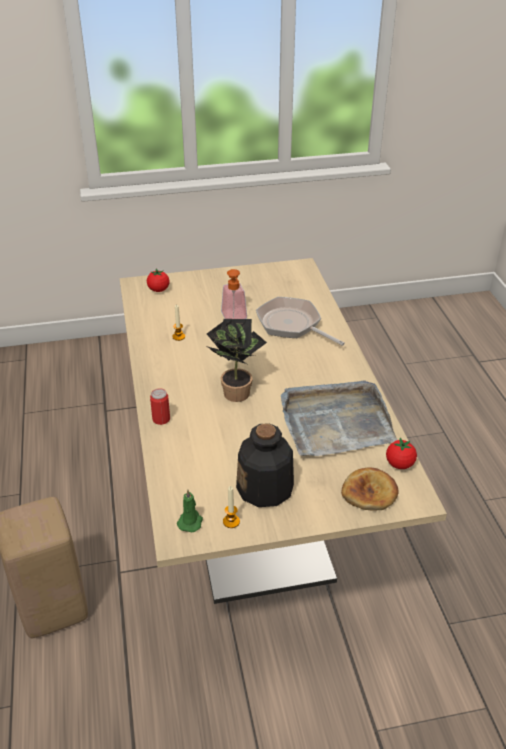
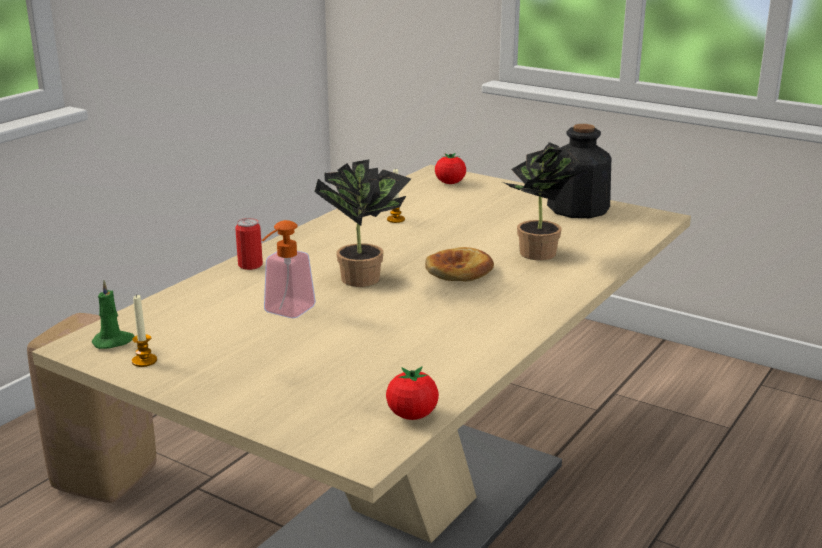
camera: 45 degrees right, 15 degrees down
soap dispenser [221,269,247,319] -> soap dispenser moved to [262,220,316,318]
bottle [236,423,294,507] -> bottle moved to [547,124,611,218]
frying pan [256,297,345,346] -> potted plant [502,142,586,260]
grey tray [281,381,397,456] -> none
bread [341,468,399,511] -> bread moved to [425,247,494,282]

